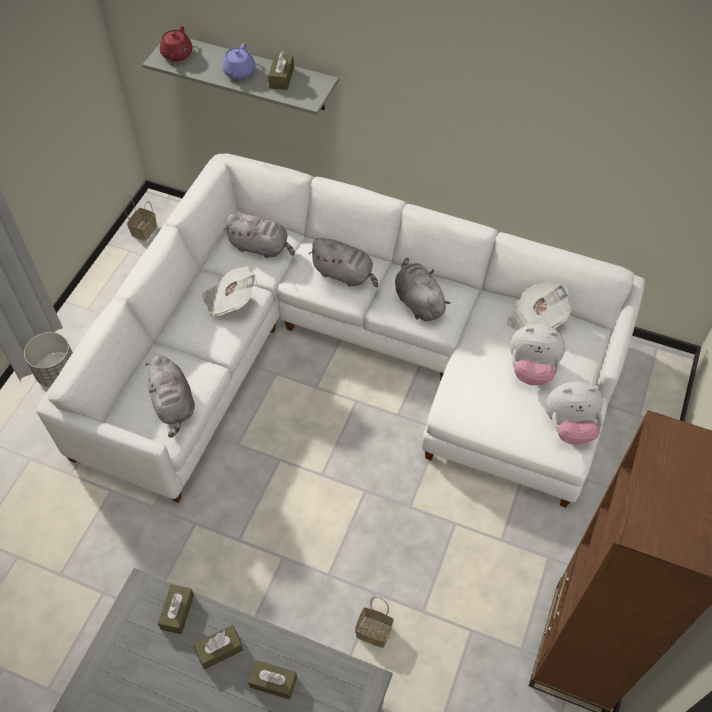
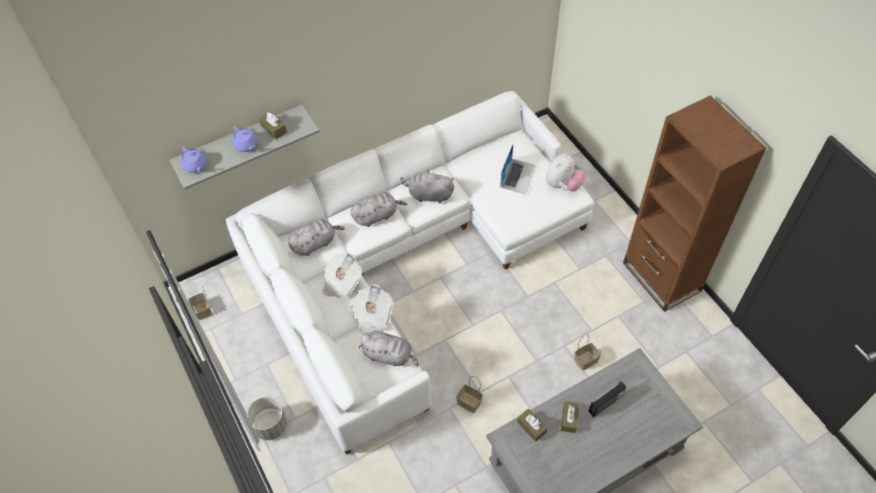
camera: 50 degrees left, 0 degrees up
red teapot [160,26,193,61] -> purple teapot [180,146,207,173]
brown tissue box [248,660,297,699] -> radio [589,381,627,418]
newspaper [507,282,571,330] -> newspaper moved to [352,284,394,334]
plush toy [510,324,565,385] -> laptop [500,144,537,194]
none -> basket [456,376,483,413]

